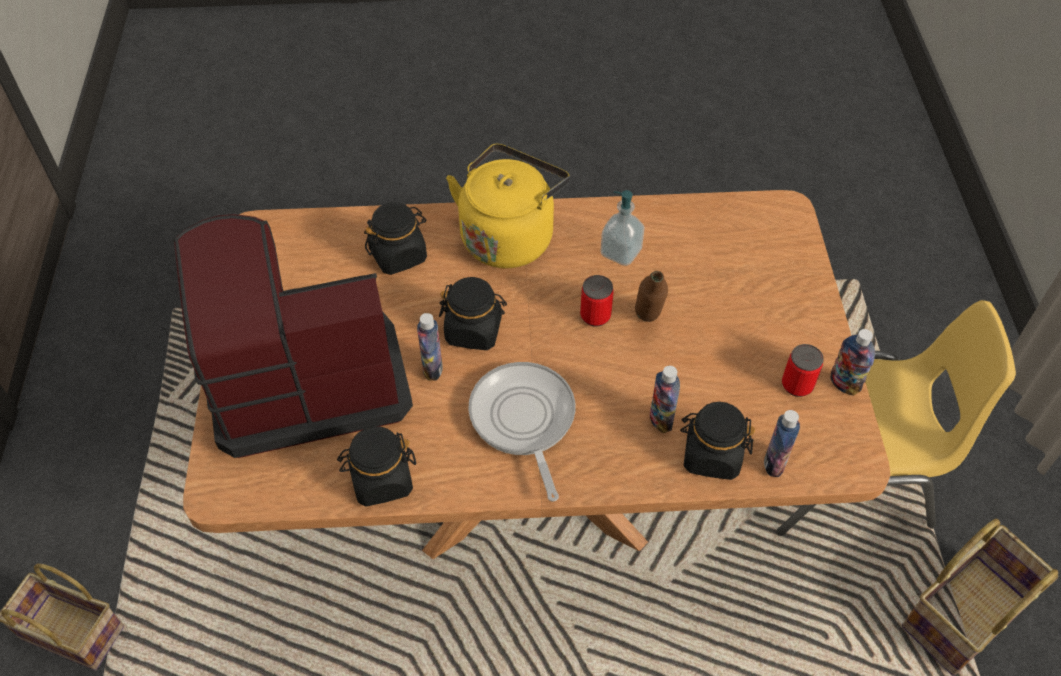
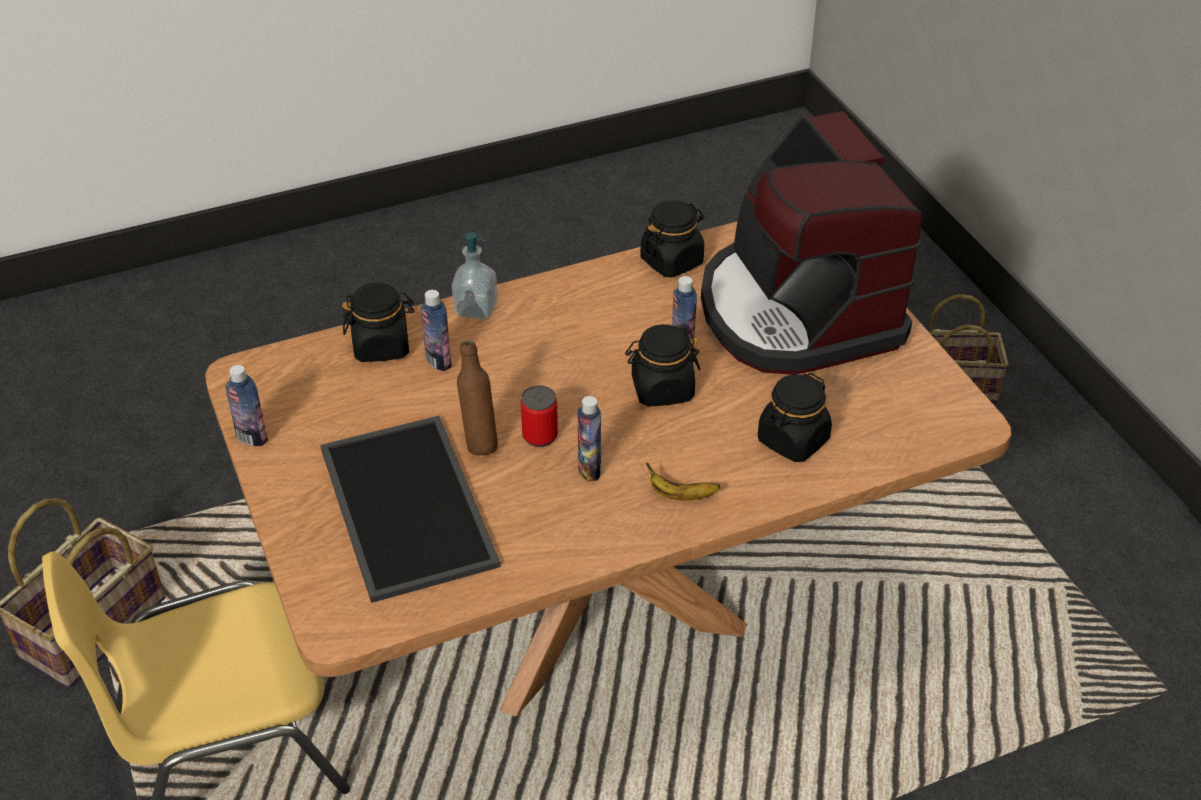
camera: 160 degrees right, 10 degrees down
coffee machine [173,214,413,458] -> coffee machine turned 105 degrees clockwise [701,111,923,375]
yellow kettle [446,144,570,268] -> banana [646,462,720,500]
frying pan [468,362,575,502] -> none
soap dispenser [600,190,645,266] -> soap dispenser moved to [452,232,498,320]
bottle [764,410,800,477] -> bottle moved to [577,396,601,482]
can [782,344,824,397] -> none
none -> tray [320,416,500,603]

